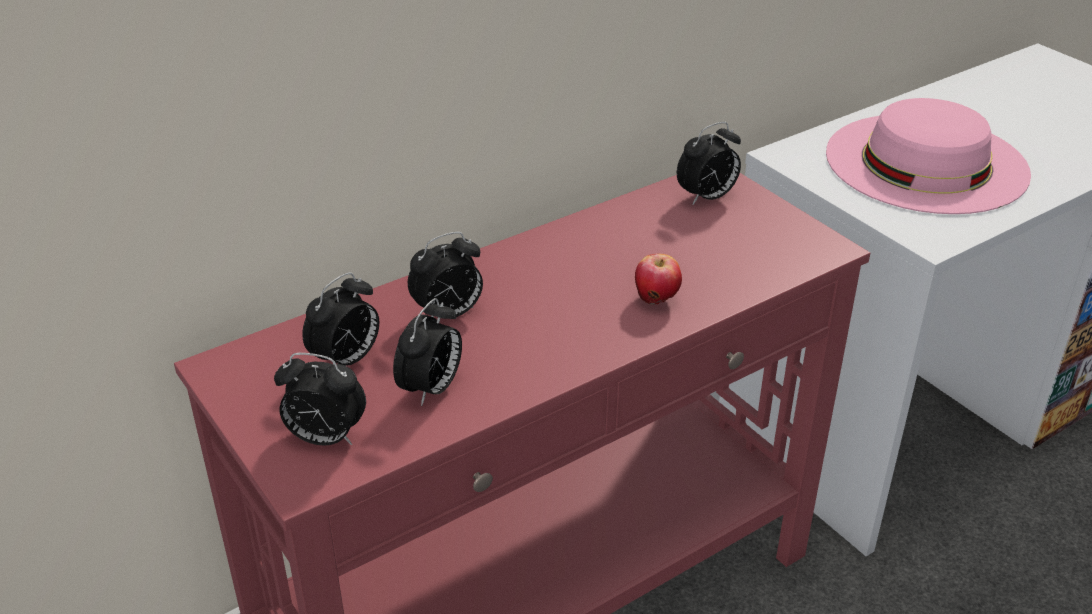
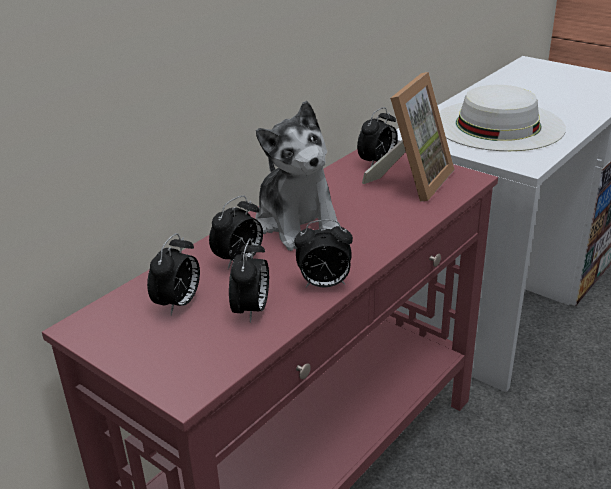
camera: 15 degrees left, 5 degrees down
alarm clock [274,353,366,446] -> alarm clock moved to [294,220,353,287]
apple [635,253,682,305] -> none
pink hat [826,98,1031,214] -> white hat [439,85,566,151]
none -> plush toy [255,101,339,251]
none -> picture frame [362,72,455,202]

